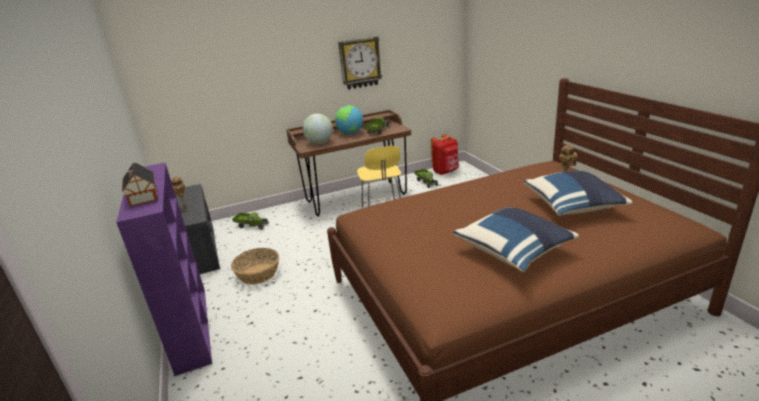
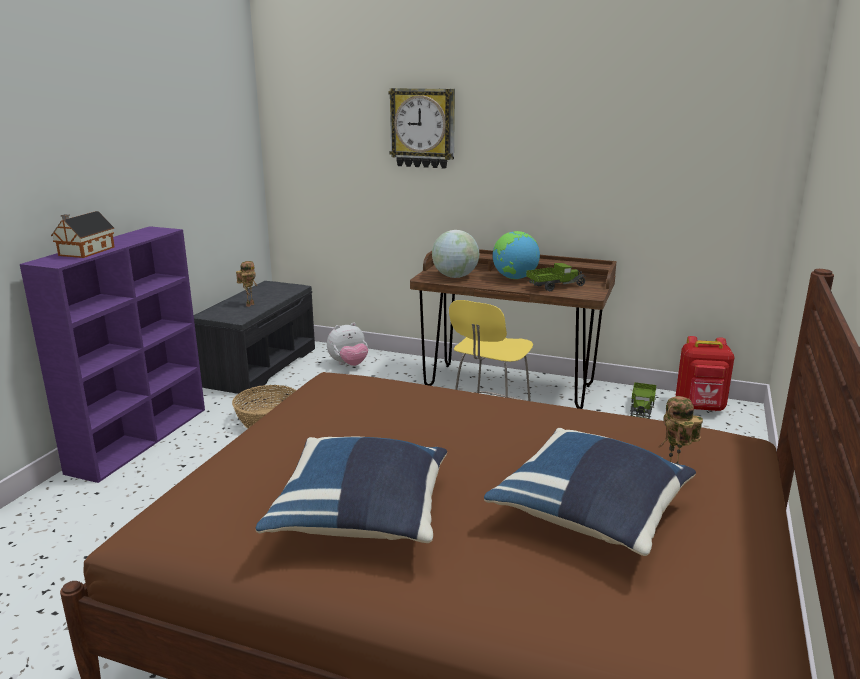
camera: 40 degrees right, 5 degrees down
toy truck [232,212,269,230] -> plush toy [327,322,368,366]
wall clock [338,36,382,90] -> wall clock moved to [388,88,455,169]

